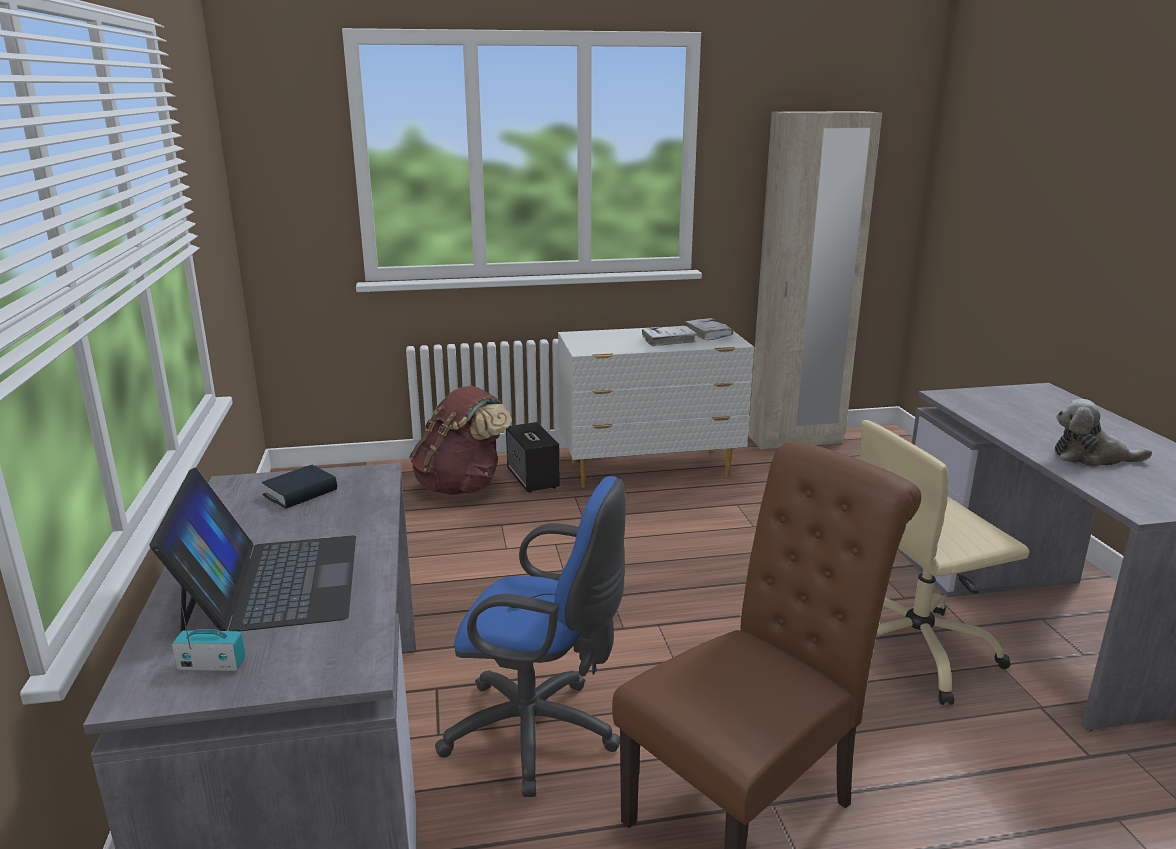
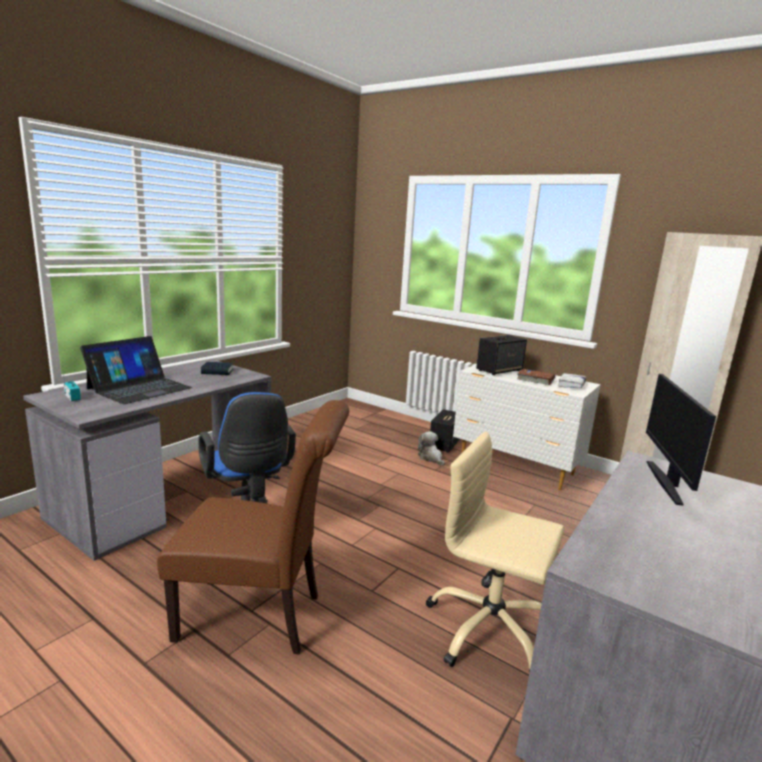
camera: 45 degrees right, 5 degrees down
brown backpack [409,386,512,495] -> none
white book [642,326,697,346] -> brown book [517,369,555,385]
plush toy [1055,399,1152,467] -> plush toy moved to [418,432,445,466]
none -> speaker [476,335,527,375]
none -> monitor [646,374,716,506]

